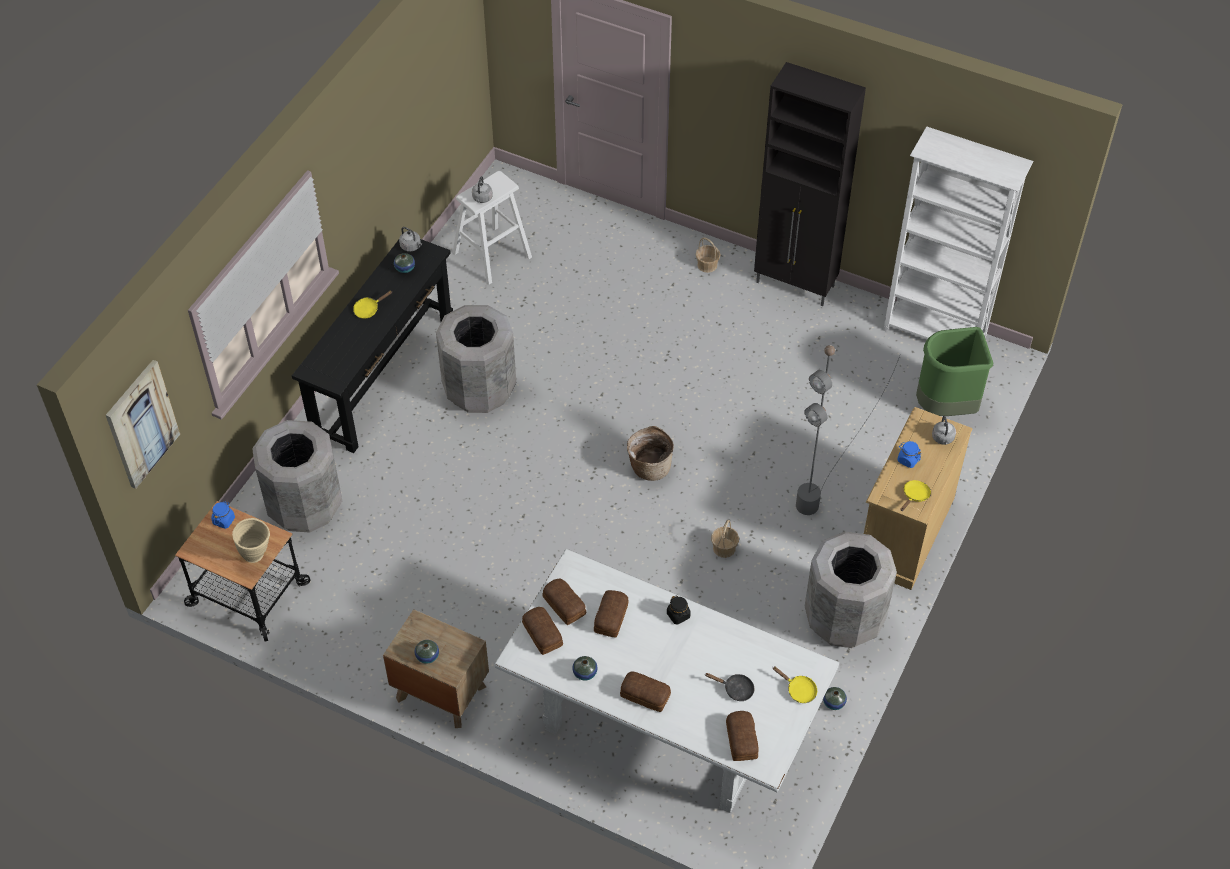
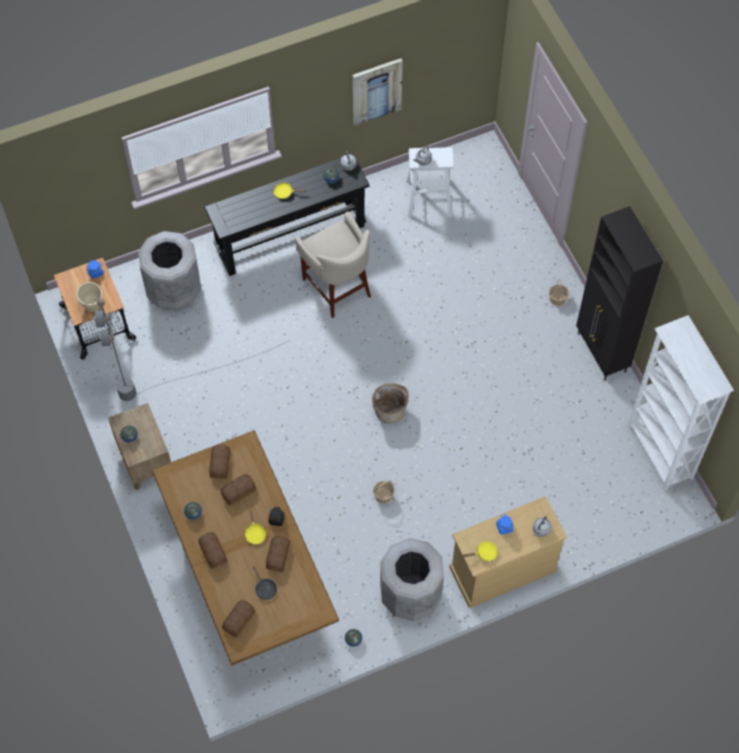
camera: 40 degrees right, 10 degrees up
picture [106,360,180,489] -> picture moved to [353,58,403,126]
grey trash can [436,305,516,413] -> beige stool [295,212,371,318]
white dining table [495,549,839,813] -> brown dining table [152,430,339,666]
bread [522,607,563,655] -> bread moved to [266,536,290,572]
yellow frying pan [772,666,817,703] -> yellow frying pan moved to [245,508,266,544]
grey floor lamp [796,345,901,515] -> grey floor lamp moved to [94,299,290,401]
green trash can [916,327,994,416] -> none

